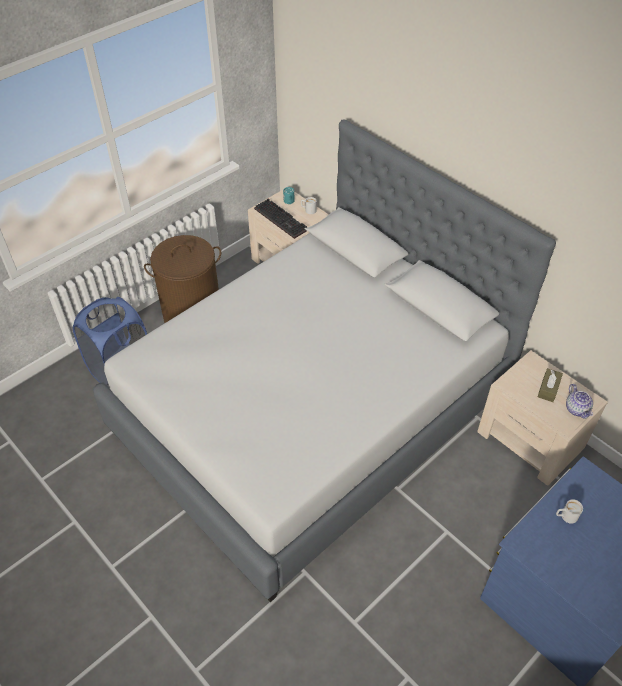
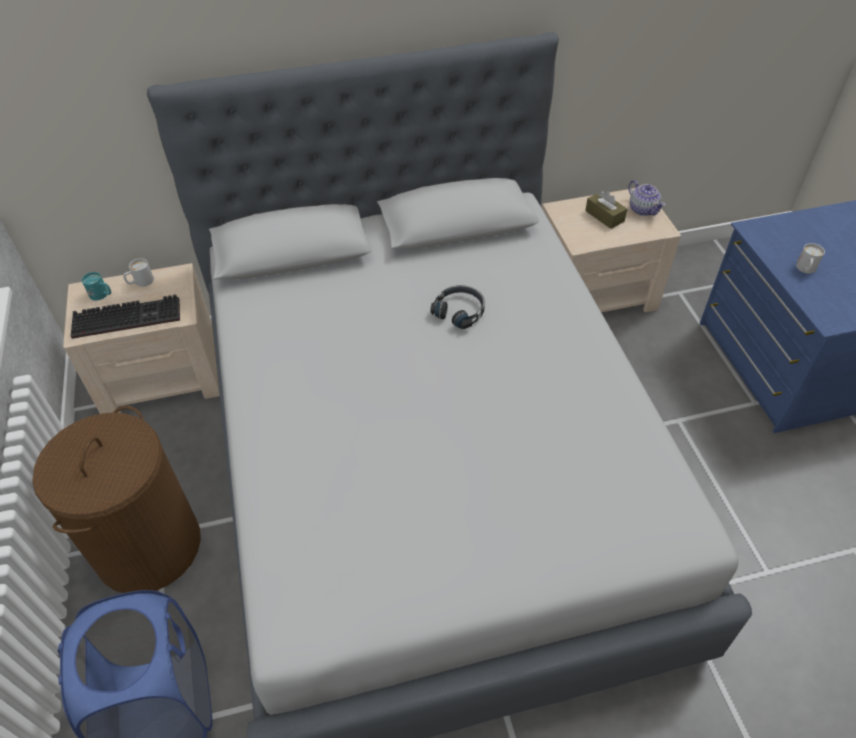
camera: 60 degrees left, 0 degrees up
teapot [566,384,593,419] -> teapot turned 45 degrees clockwise [628,180,665,216]
none -> black headphones [430,285,485,329]

